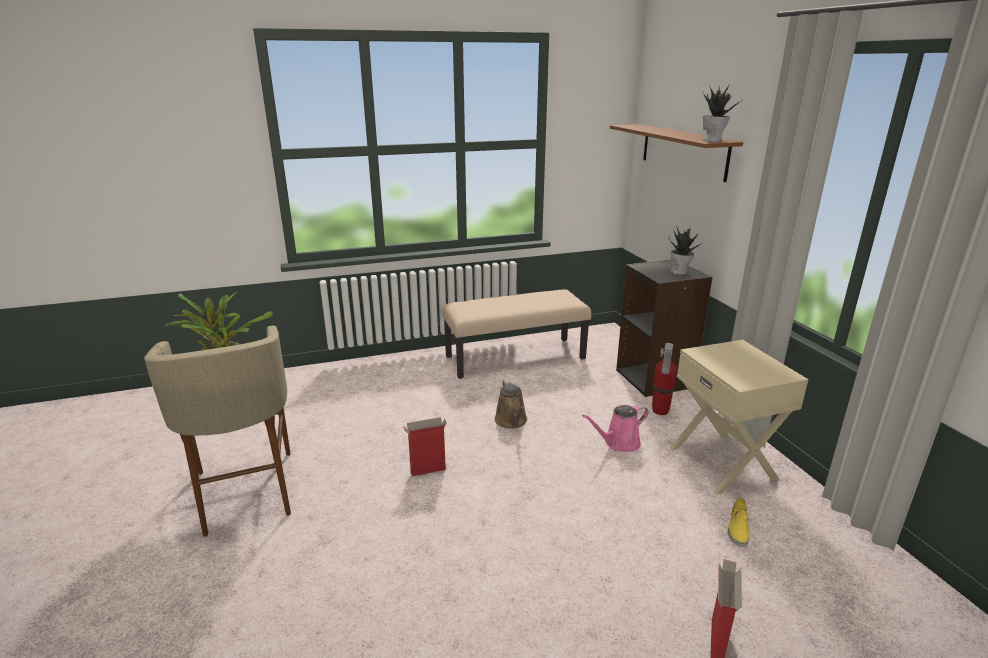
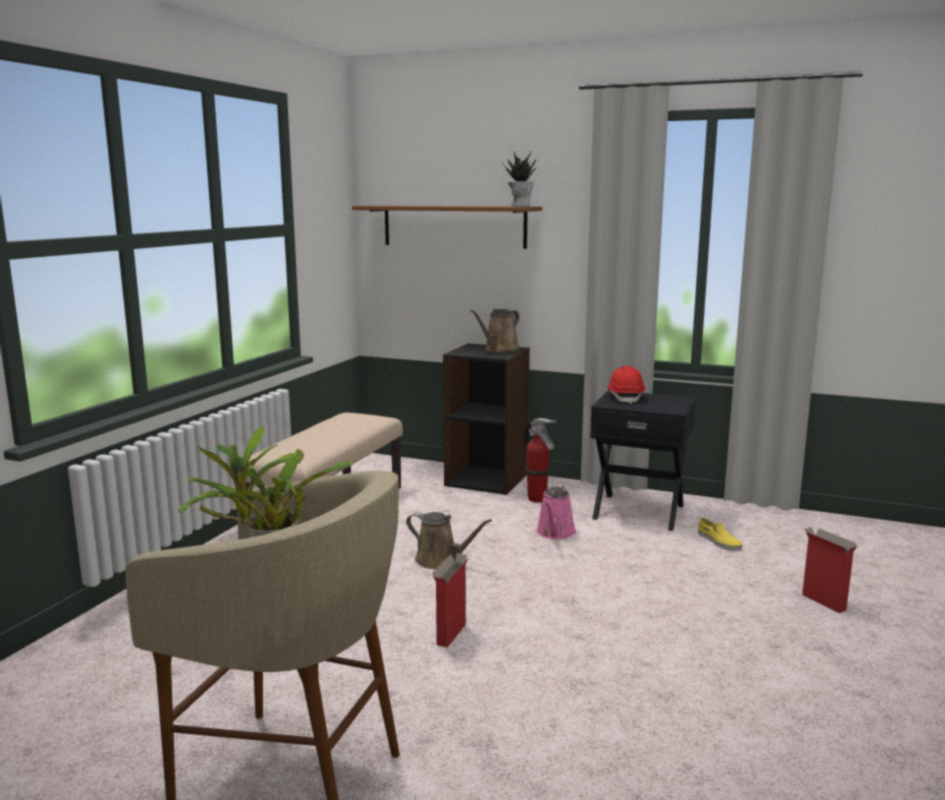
camera: 50 degrees left, 10 degrees down
potted plant [669,226,703,275] -> brown watering can [470,309,520,352]
beige nightstand [670,340,809,495] -> black nightstand [590,390,696,531]
none -> red hard hat [608,366,645,404]

